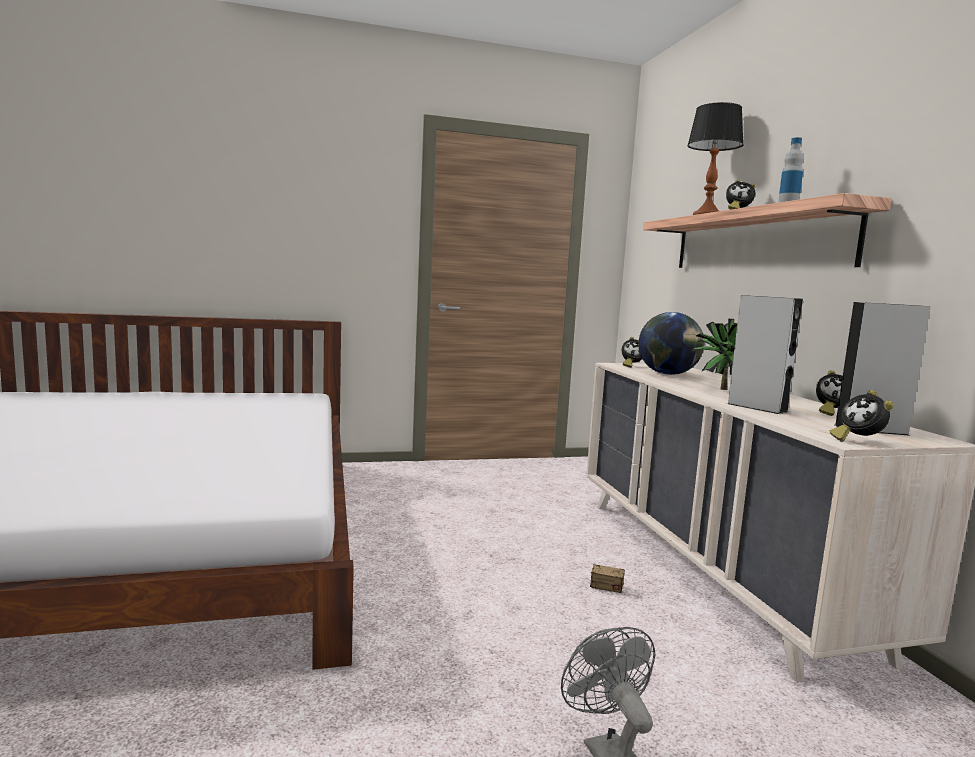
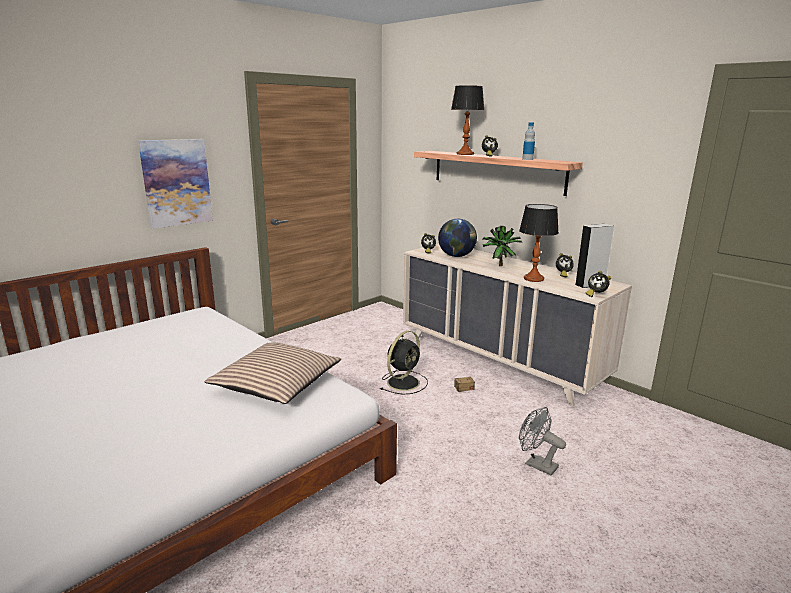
camera: 30 degrees left, 10 degrees up
grey speaker [728,295,803,414] -> table lamp [519,204,559,282]
none -> picture [138,139,213,229]
none -> pillow [204,342,341,404]
none -> black fan [380,331,428,395]

